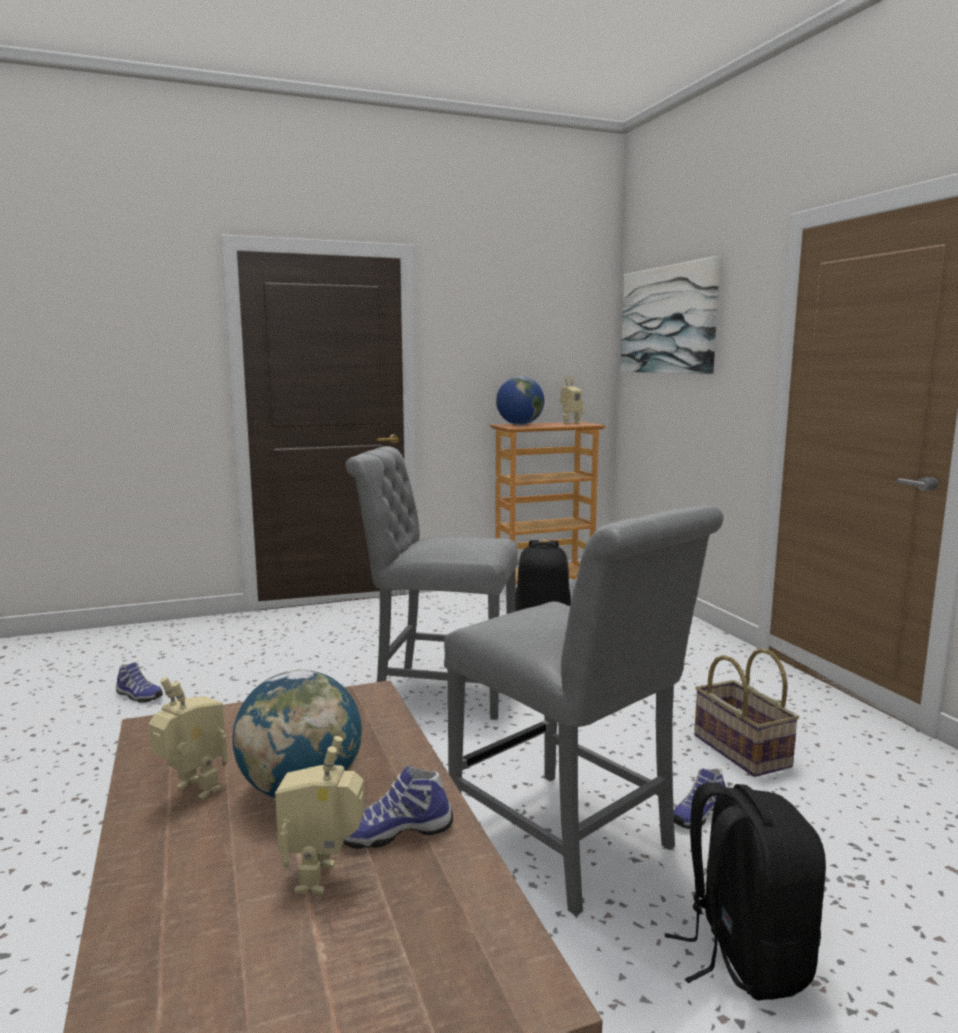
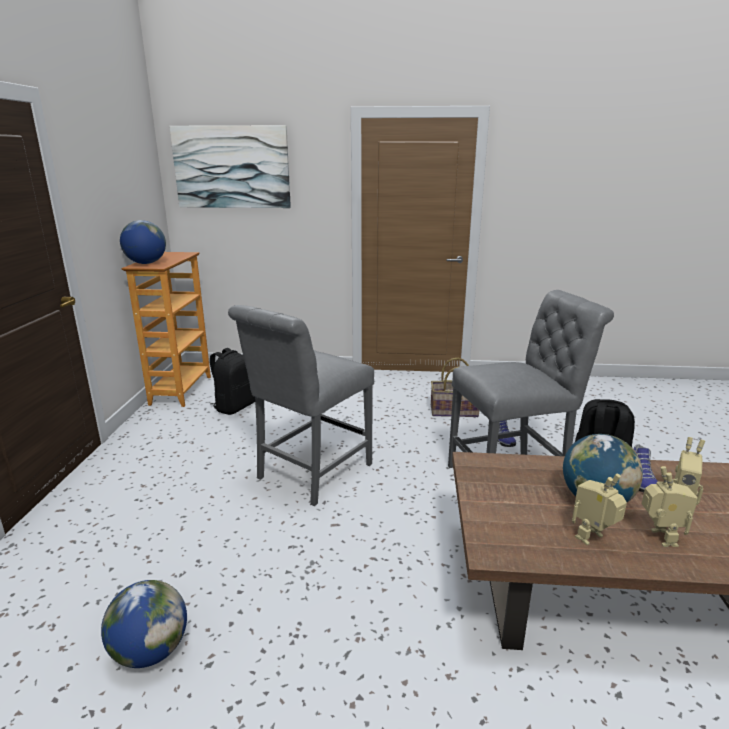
camera: 65 degrees left, 10 degrees up
shoe [116,662,163,703] -> globe [101,580,187,668]
toy robot [560,376,583,424] -> toy robot moved to [642,466,698,547]

